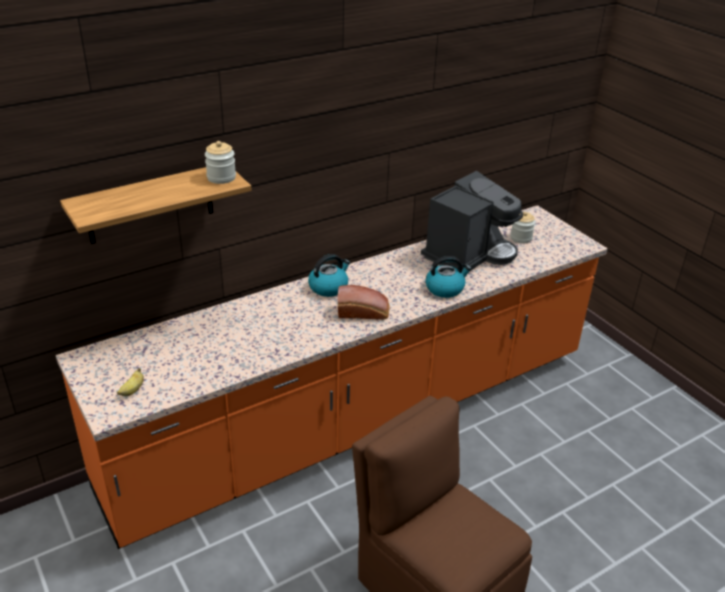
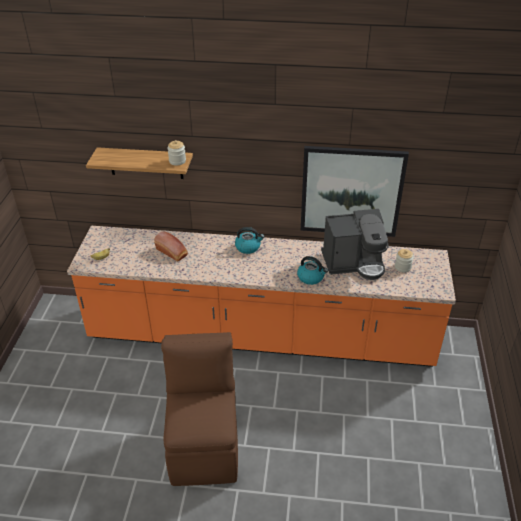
camera: 40 degrees right, 5 degrees up
bread [338,285,390,320] -> bread moved to [154,232,188,261]
none -> picture [301,146,409,237]

